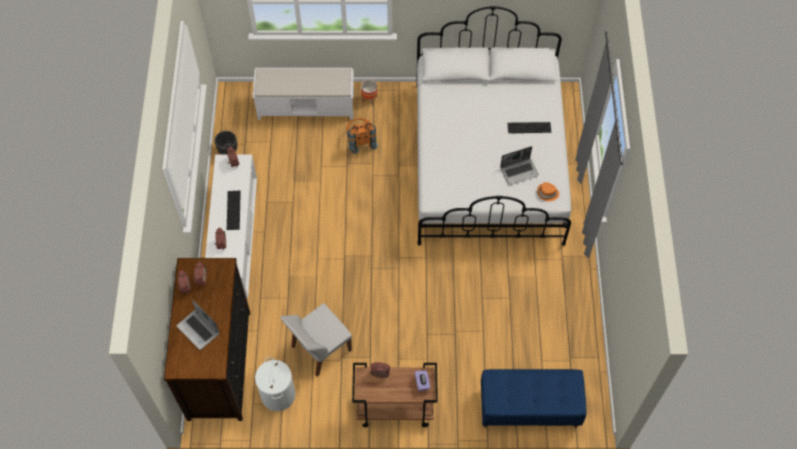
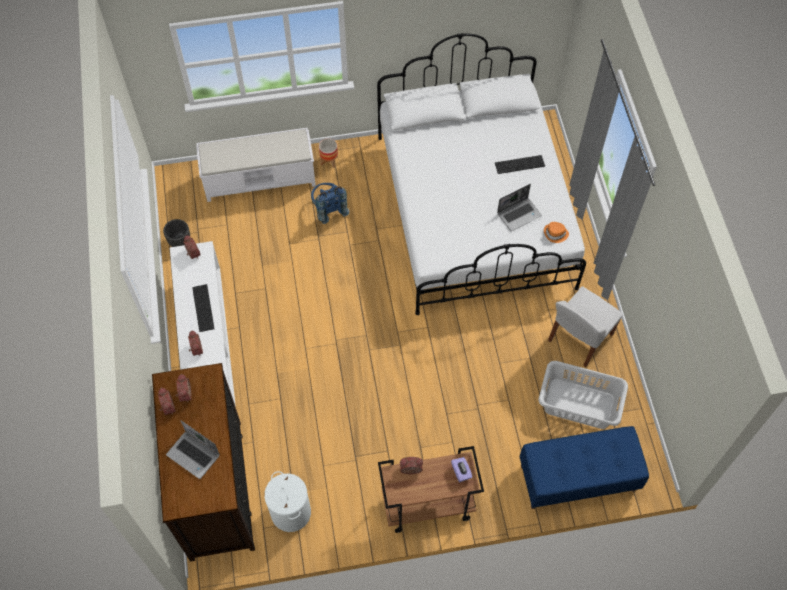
camera: 10 degrees left, 0 degrees up
white chair [280,303,352,376] -> white chair moved to [548,286,623,367]
orange backpack [346,118,378,154] -> blue backpack [311,183,349,224]
none -> grey laundry basket [539,361,628,429]

